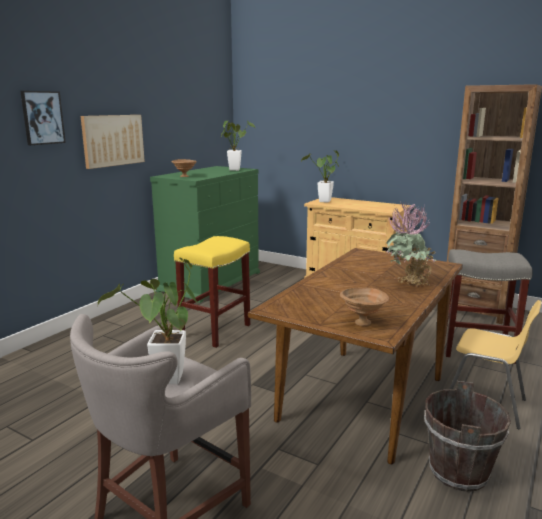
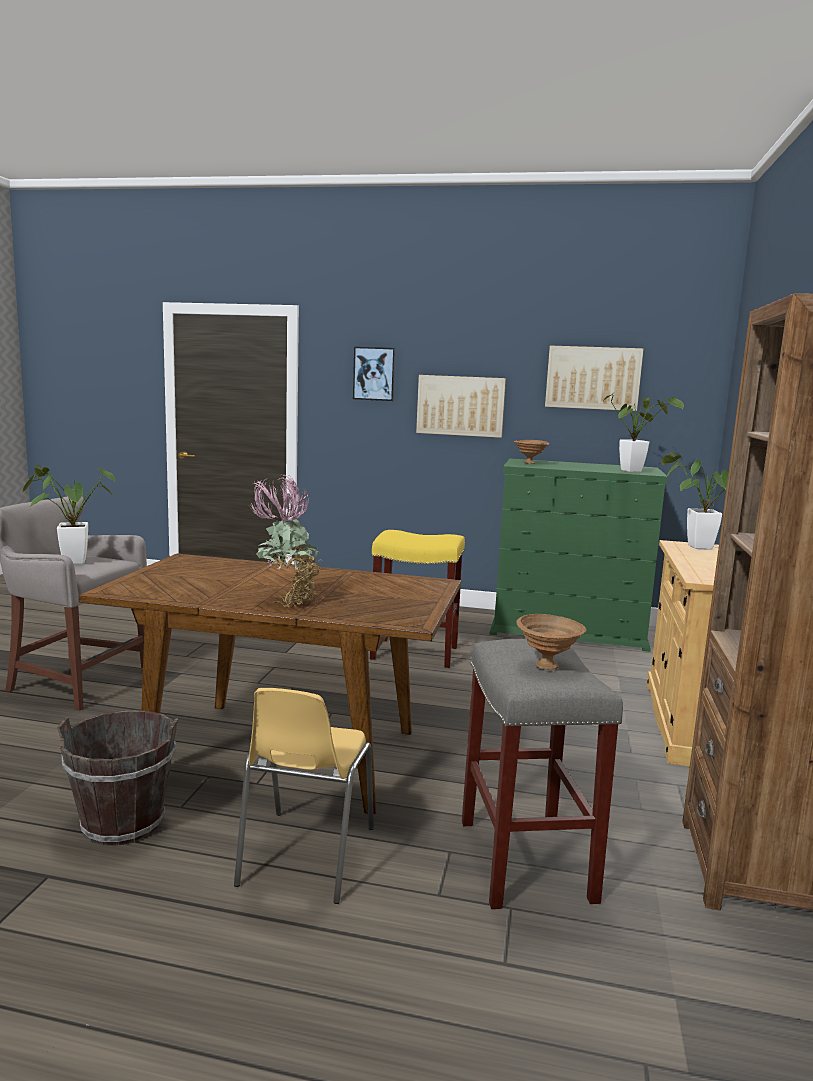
camera: 70 degrees right, 5 degrees down
brown bowl [340,287,389,326] -> brown bowl moved to [516,614,586,670]
none -> picture [545,346,644,411]

